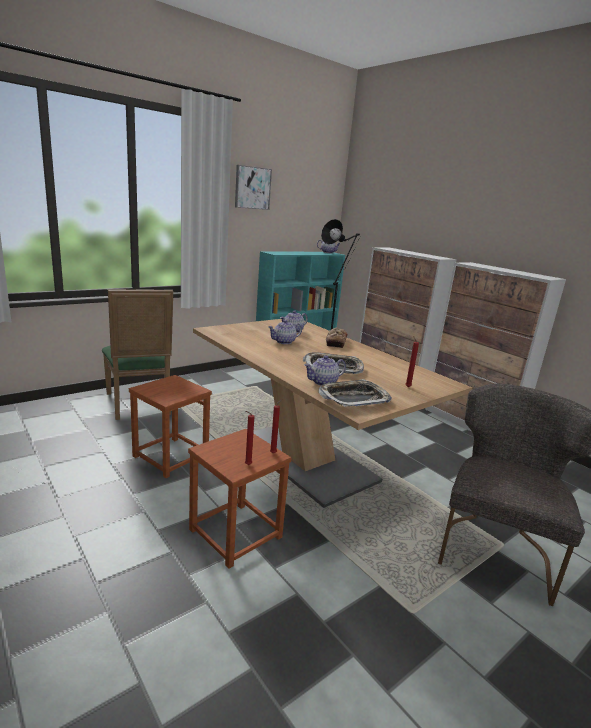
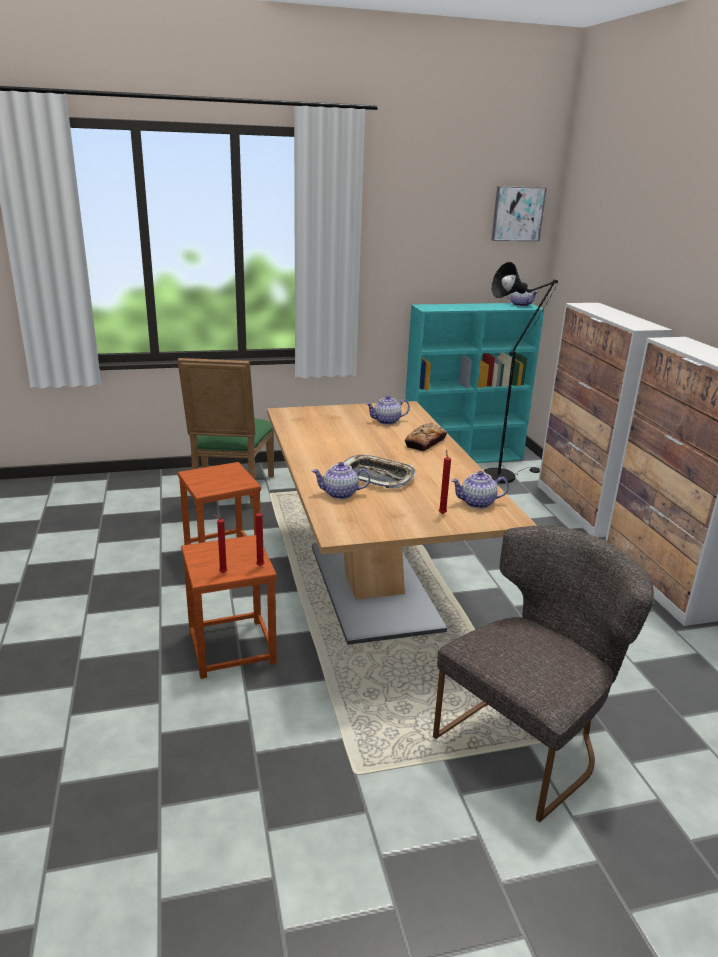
camera: 25 degrees right, 5 degrees up
picture [235,165,272,210] -> picture moved to [492,186,547,241]
teapot [268,320,302,344] -> teapot moved to [451,471,509,509]
tray [319,379,392,407] -> none

